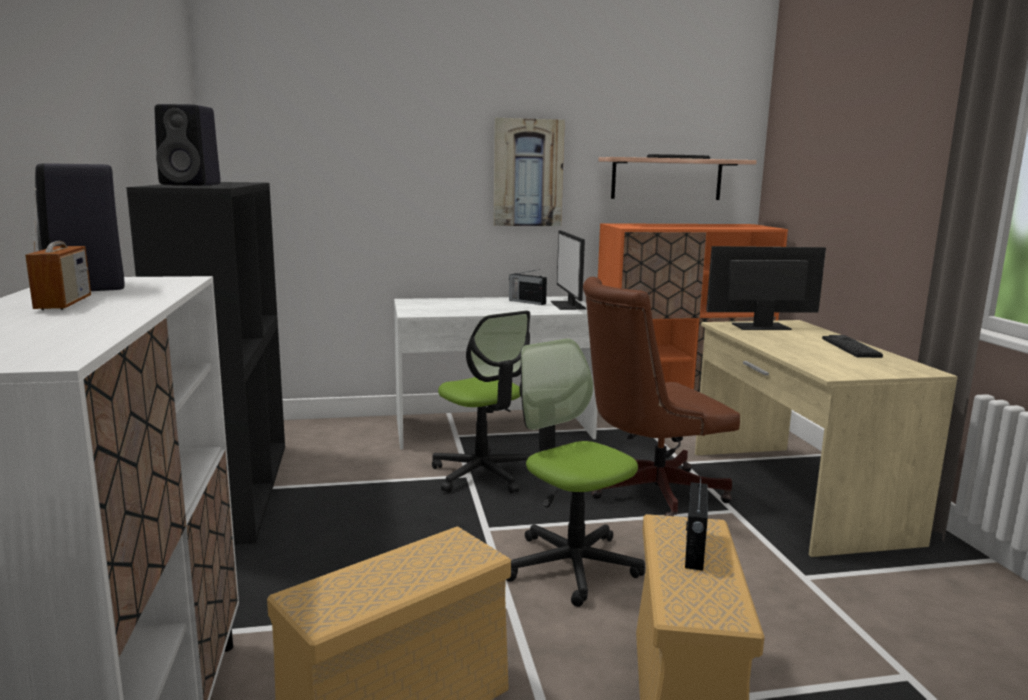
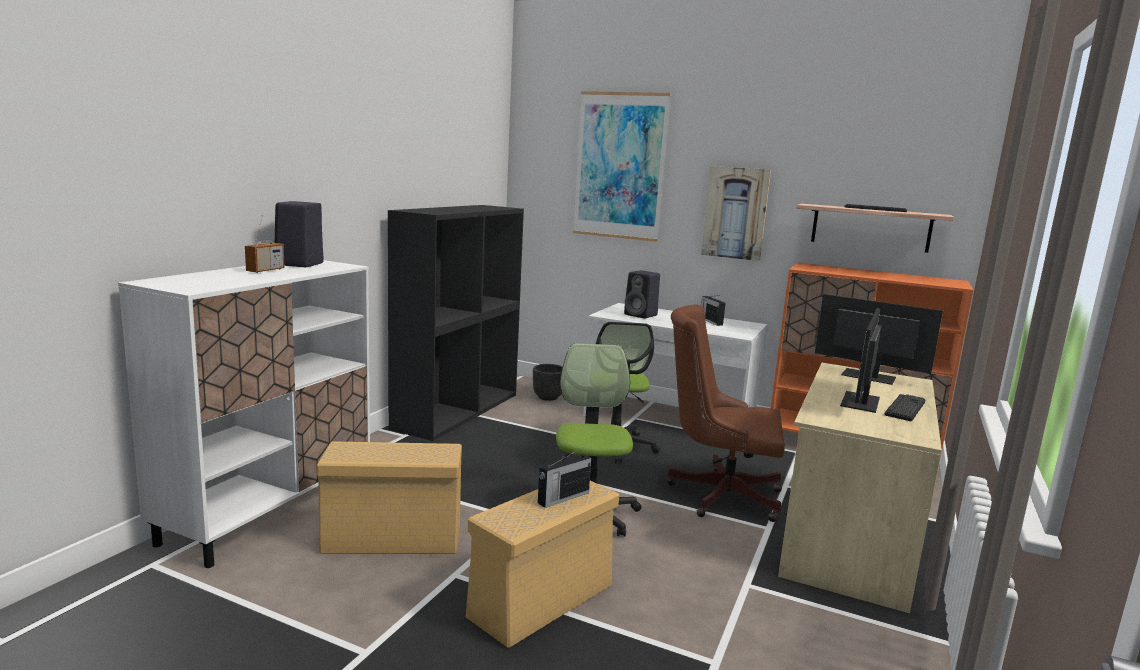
camera: 35 degrees right, 0 degrees up
black speaker [155,104,221,185] -> black speaker moved to [624,270,660,319]
monitor [551,230,587,310] -> monitor moved to [840,308,882,413]
none -> black planter [533,364,563,401]
none -> picture [573,91,671,242]

